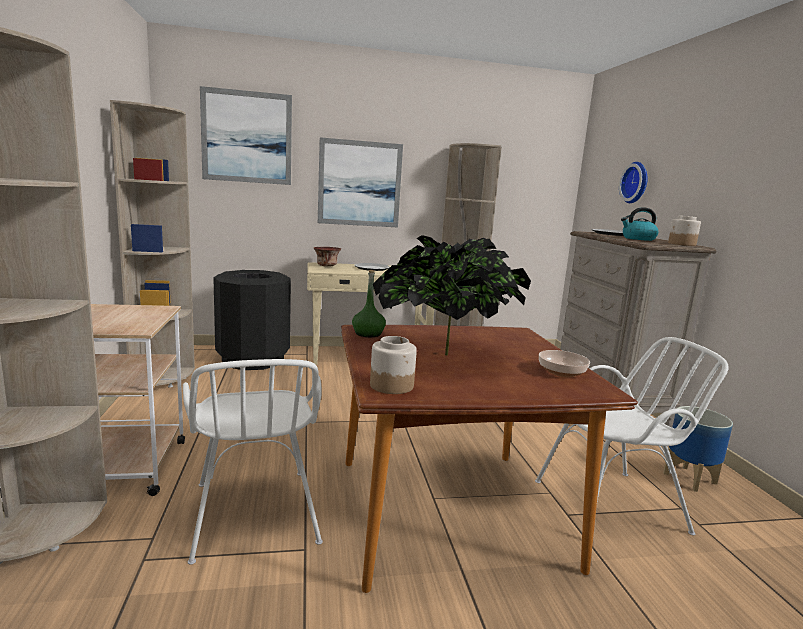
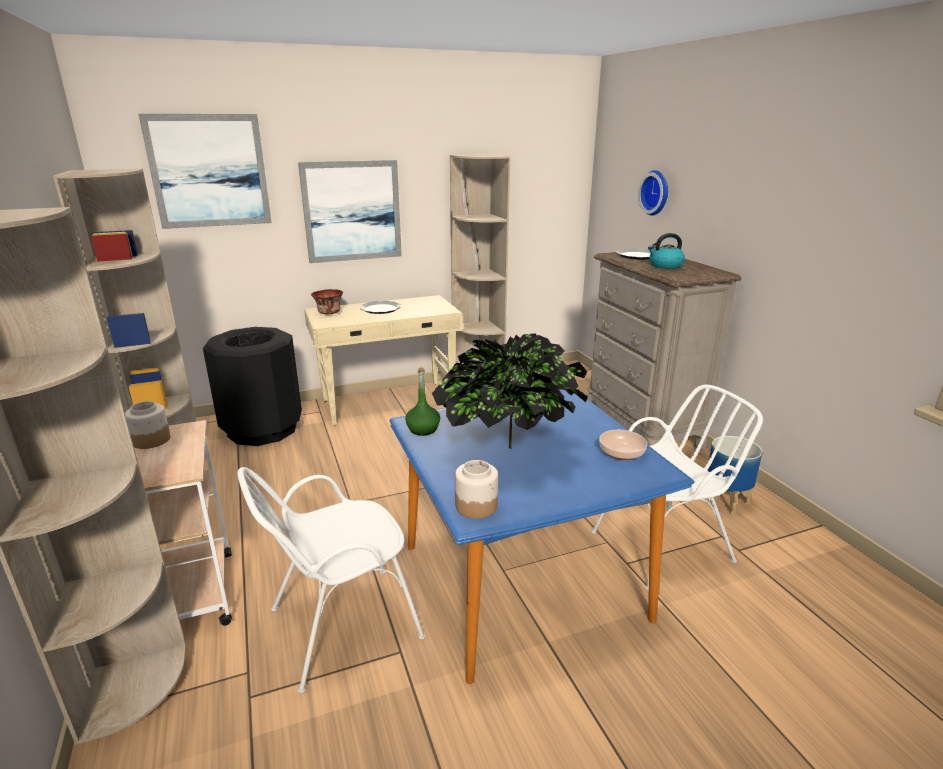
camera: 10 degrees left, 10 degrees up
white chair [183,359,323,565] -> white chair turned 90 degrees clockwise [237,467,425,693]
brown dining table [341,325,638,593] -> blue dining table [390,390,695,684]
jar [668,216,701,246] -> jar moved to [125,401,171,449]

